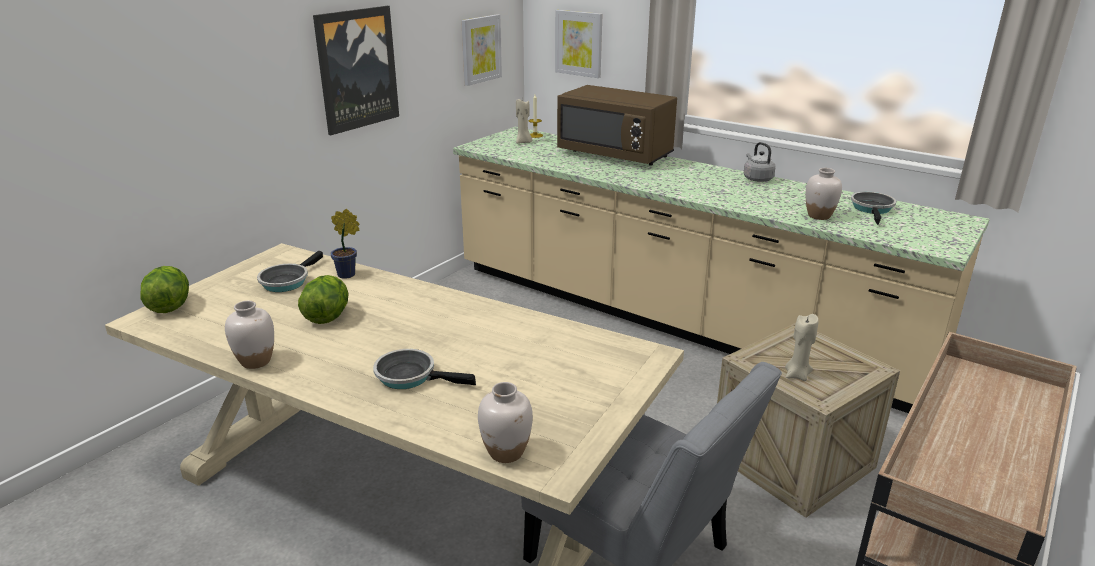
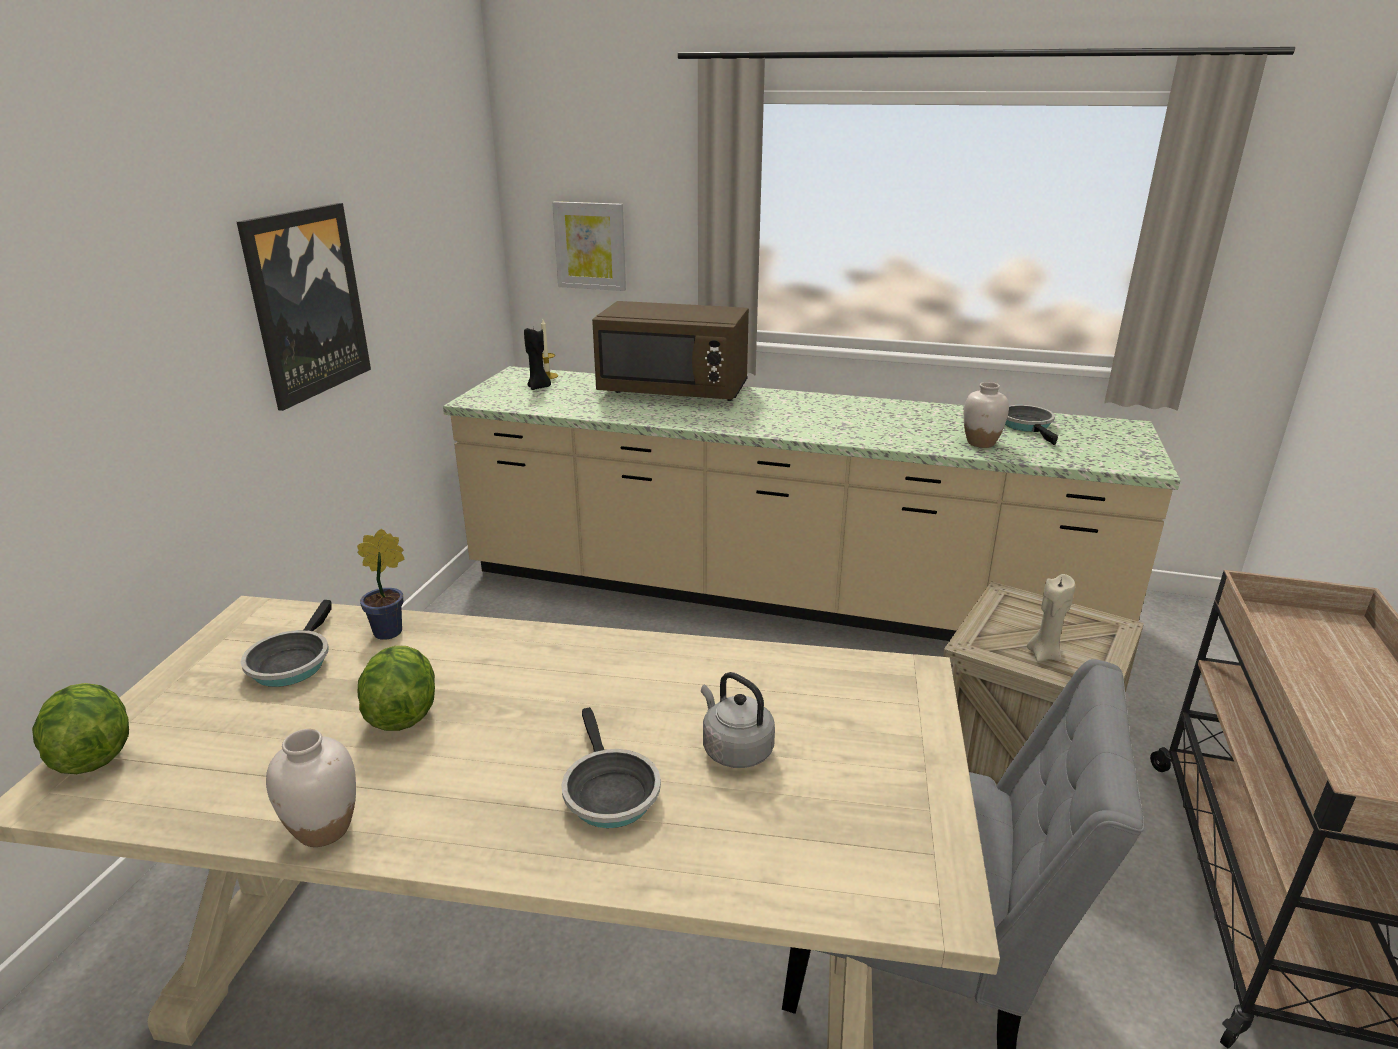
camera: 20 degrees left, 0 degrees up
frying pan [373,349,476,389] -> frying pan turned 105 degrees counterclockwise [561,707,661,828]
picture [461,14,502,86] -> none
white vase [478,382,533,463] -> none
beige candle [516,99,532,144] -> black candle [524,328,551,390]
grey kettle [744,142,776,182] -> grey kettle moved to [701,672,775,768]

